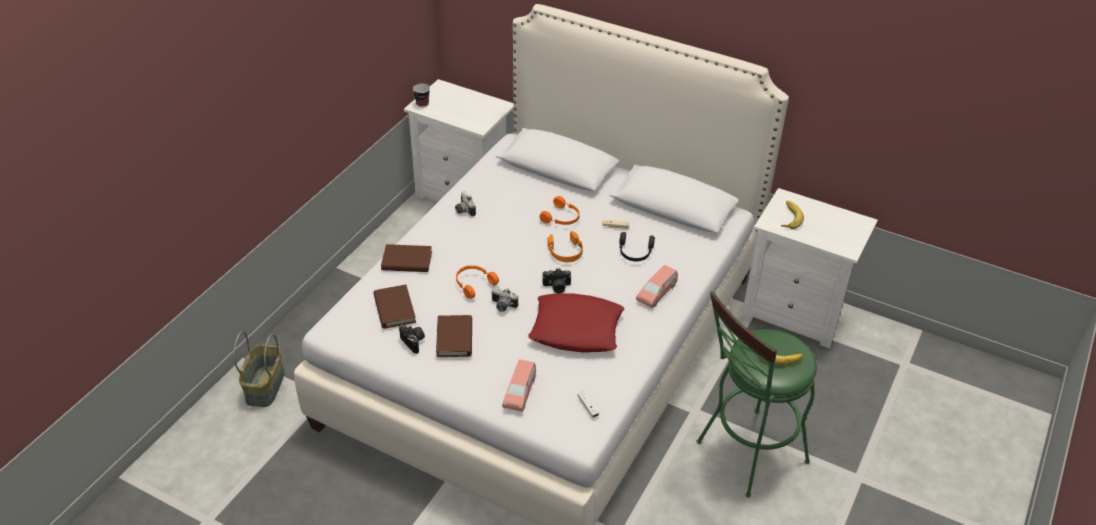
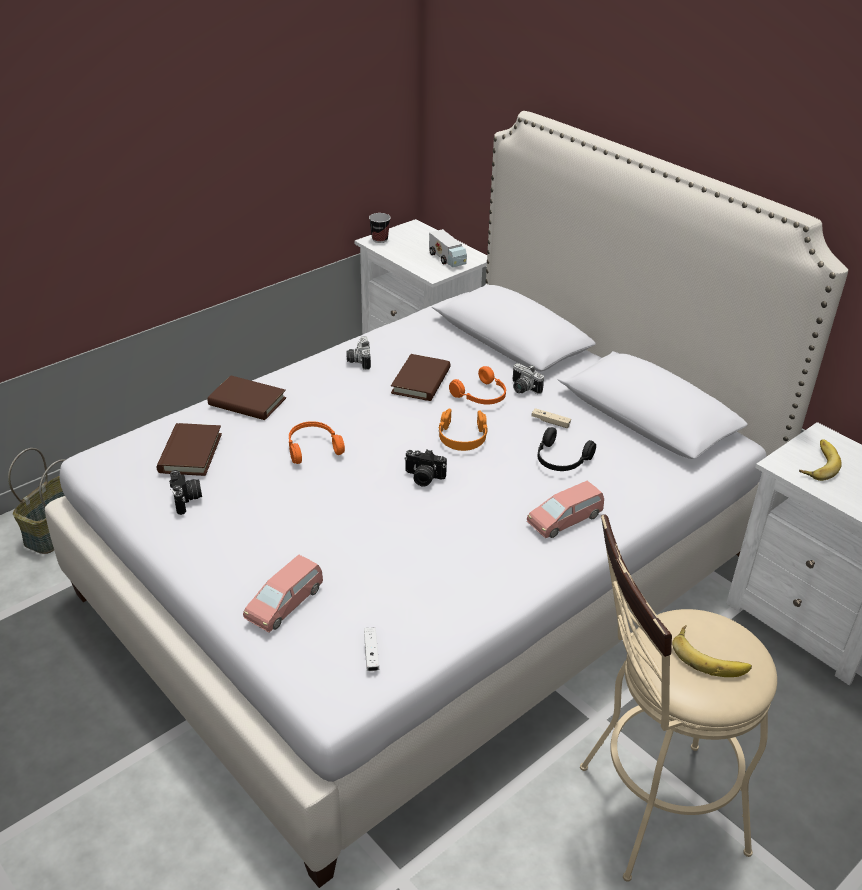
camera: 20 degrees right, 5 degrees down
brown book [436,315,472,357] -> brown book moved to [391,354,450,401]
camera [492,287,518,312] -> camera moved to [513,363,544,394]
red pillow [528,293,624,353] -> none
green stool [696,291,817,498] -> beige stool [580,514,777,882]
none -> toy truck [429,229,467,267]

